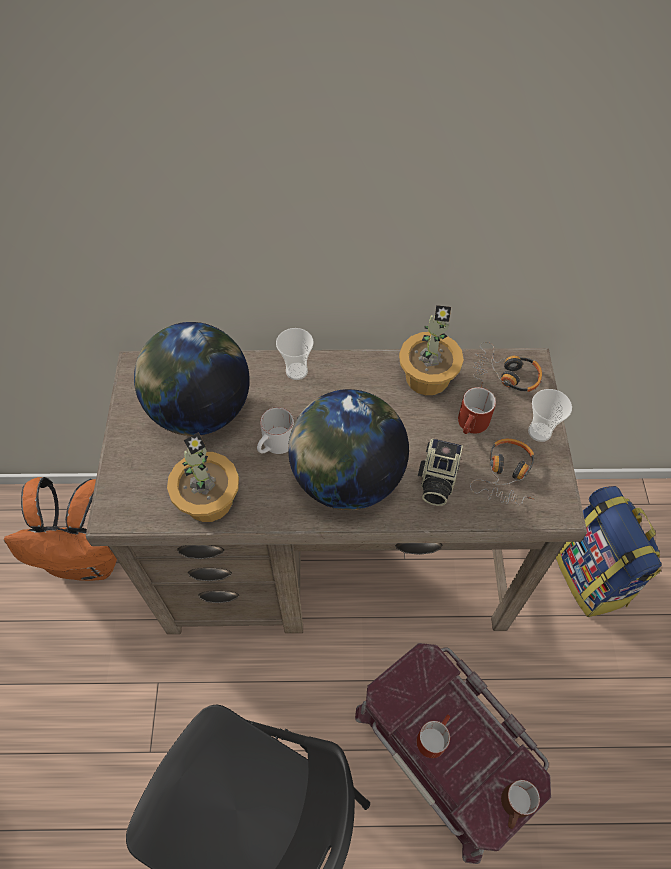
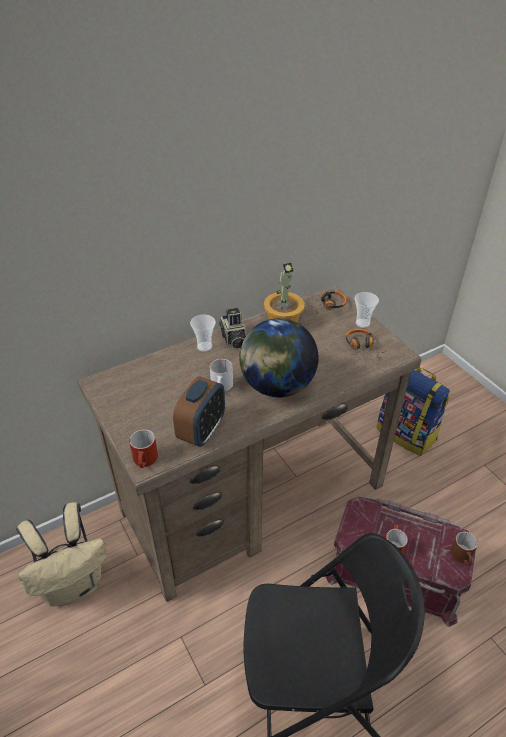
camera: 30 degrees left, 15 degrees down
orange backpack [4,477,117,581] -> beige backpack [16,502,106,607]
globe [134,322,250,436] -> none
potted plant [167,432,239,522] -> alarm clock [173,376,225,447]
camera [418,439,463,506] -> camera moved to [219,308,246,350]
red mug [458,387,496,434] -> red mug moved to [129,429,158,468]

